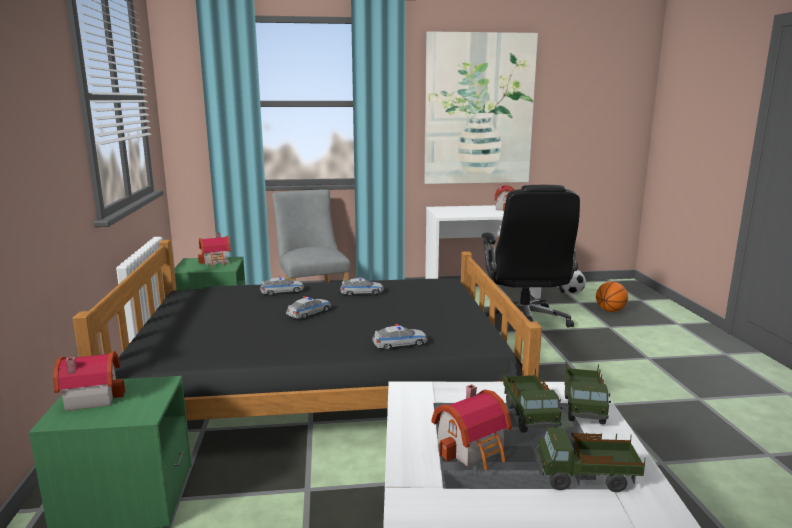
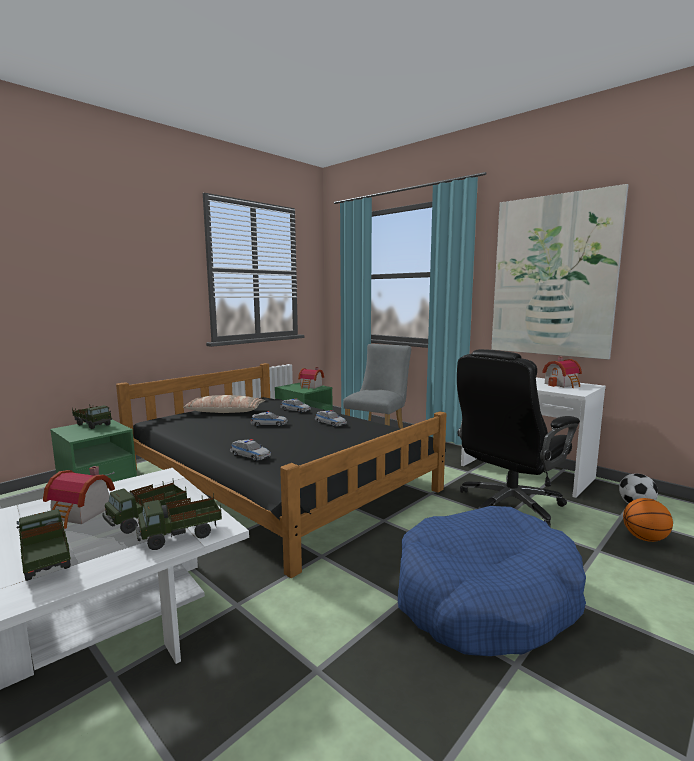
camera: 50 degrees right, 5 degrees down
toy house [53,351,125,411] -> toy truck [72,404,112,429]
none -> pillow [183,395,265,413]
none -> blue dog bed [398,506,586,656]

